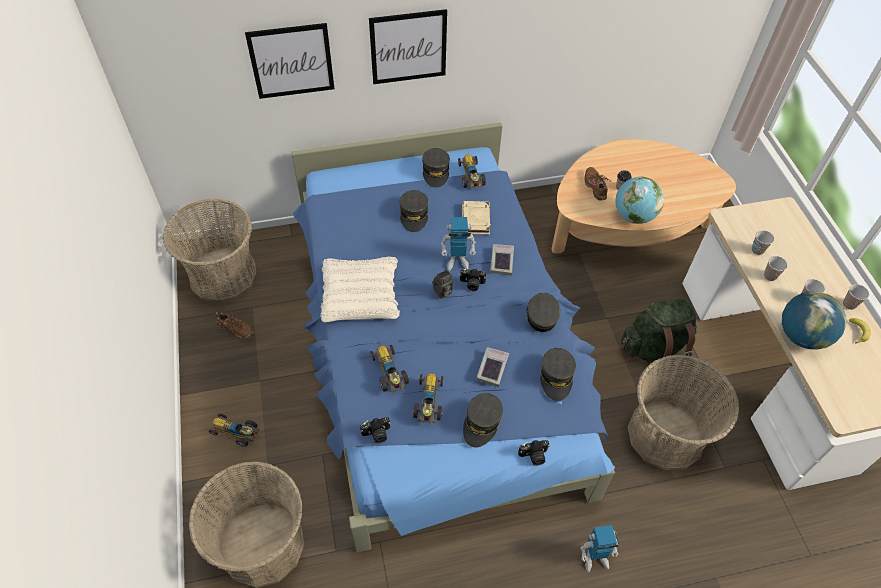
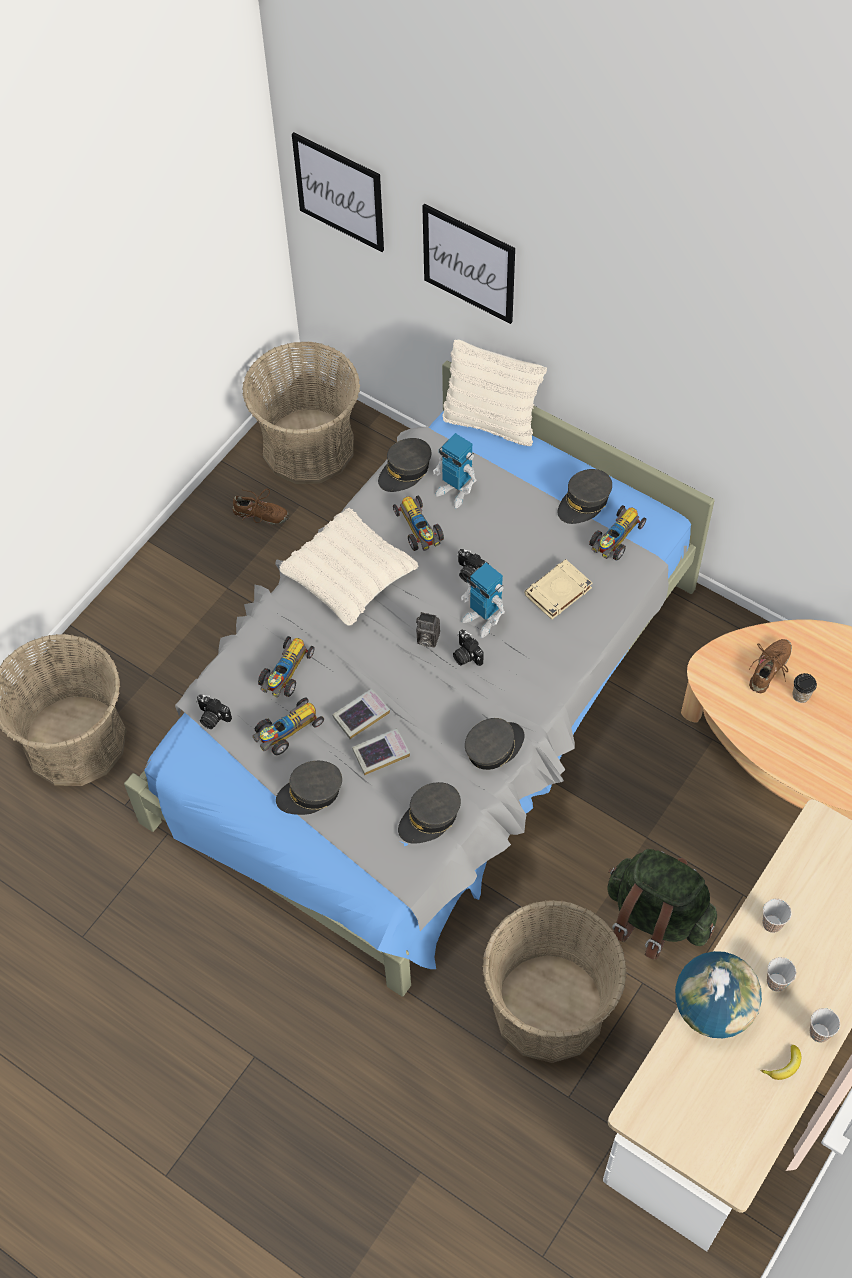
camera: 50 degrees right, 5 degrees up
toy car [209,413,259,447] -> toy car moved to [393,496,444,551]
brown shoe [215,309,254,338] -> brown shoe turned 60 degrees counterclockwise [232,489,289,525]
blue bed [291,122,615,552] -> grey bed [124,361,715,997]
picture [369,9,447,84] -> picture moved to [292,132,384,252]
grey cap [399,190,429,232] -> grey cap moved to [378,438,431,492]
book [490,244,514,276] -> book moved to [332,689,390,739]
camera [518,440,549,466] -> camera moved to [457,549,489,583]
toy robot [580,525,619,572] -> toy robot moved to [433,433,477,508]
globe [615,177,664,224] -> none
cup [752,230,774,255] -> none
none -> beige pillow [442,340,547,446]

